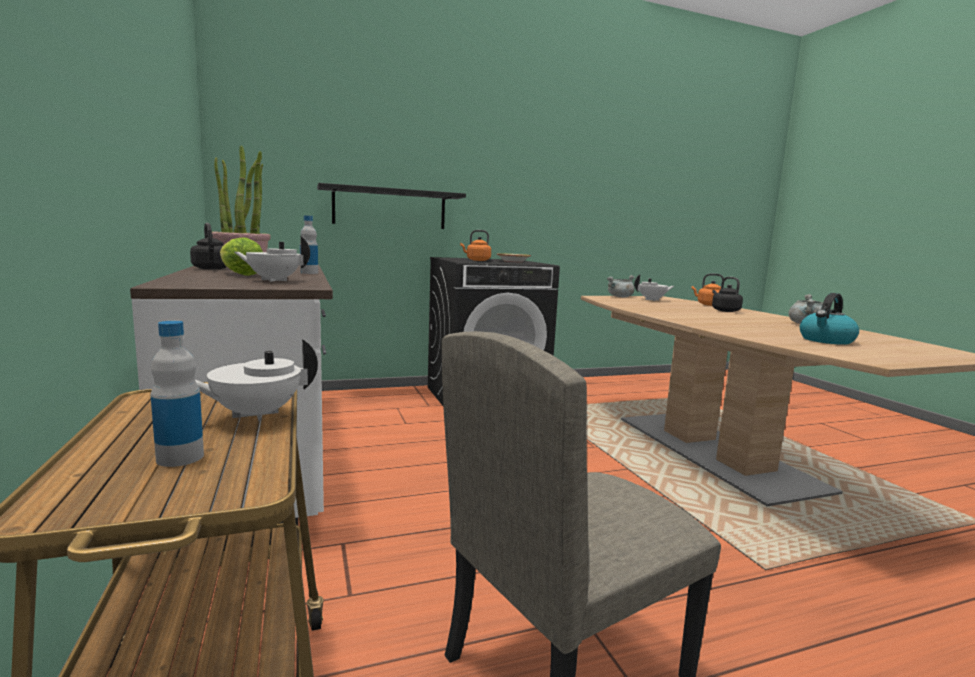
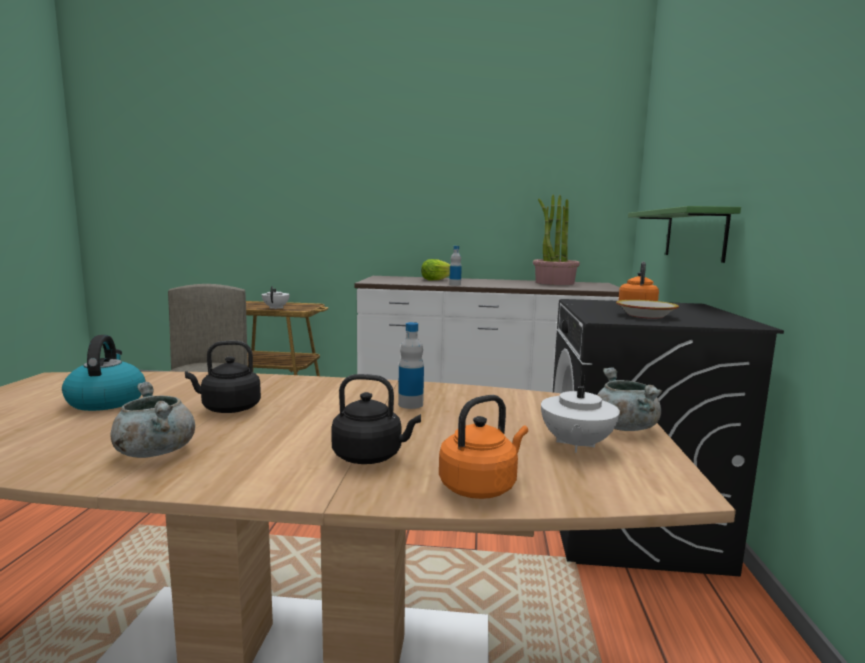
camera: 115 degrees right, 0 degrees up
bottle [151,321,204,467] -> bottle moved to [398,322,424,409]
black kettle [190,223,227,270] -> black kettle moved to [185,341,261,413]
white teapot [234,236,310,282] -> none
black shelf [317,183,466,229] -> green shelf [628,206,741,263]

